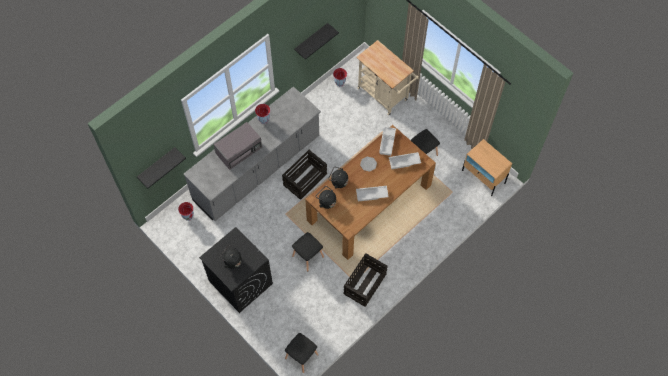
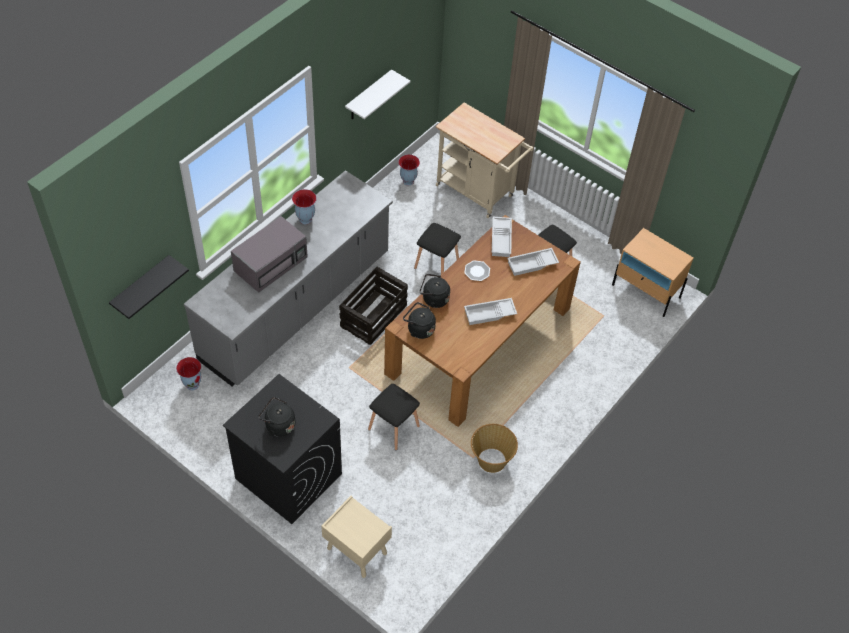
camera: 10 degrees left, 10 degrees down
black stool [285,333,318,373] -> black stool moved to [414,223,461,275]
black shelf [294,23,339,60] -> white shelf [345,69,411,119]
crate [343,253,388,307] -> basket [471,424,518,473]
none -> beige nightstand [321,496,392,578]

